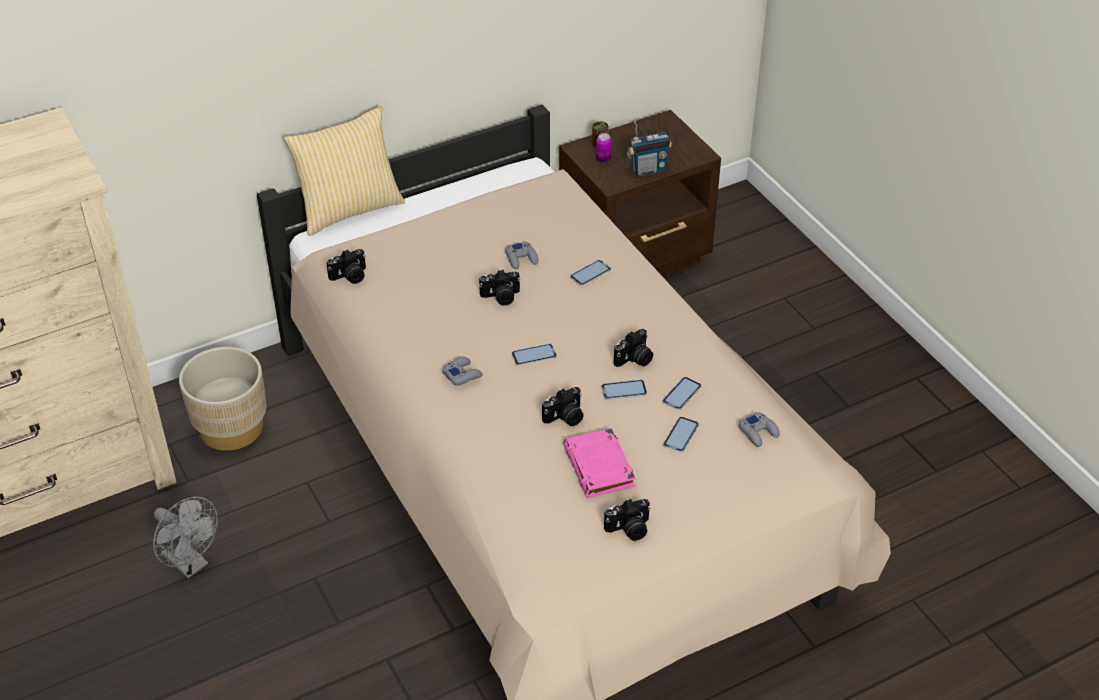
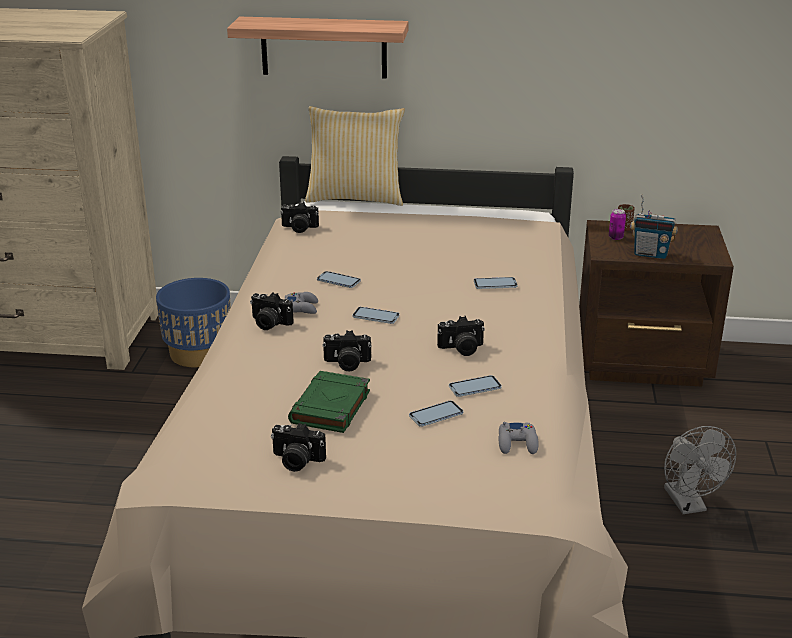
camera: 35 degrees right, 15 degrees down
grey fan [153,497,218,578] -> grey fan moved to [664,426,736,514]
beige planter [179,347,266,451] -> blue planter [156,278,231,367]
camera [479,270,521,306] -> camera moved to [250,292,294,330]
grey game controller [505,241,538,269] -> none
pink book [563,428,636,498] -> green book [288,371,370,433]
phone [601,380,647,400] -> phone moved to [317,271,361,288]
none -> shelf [227,17,409,79]

